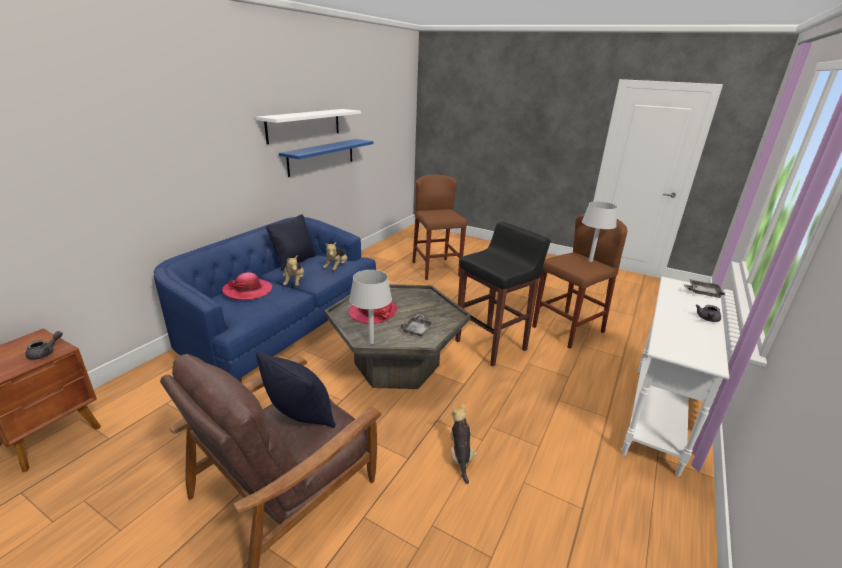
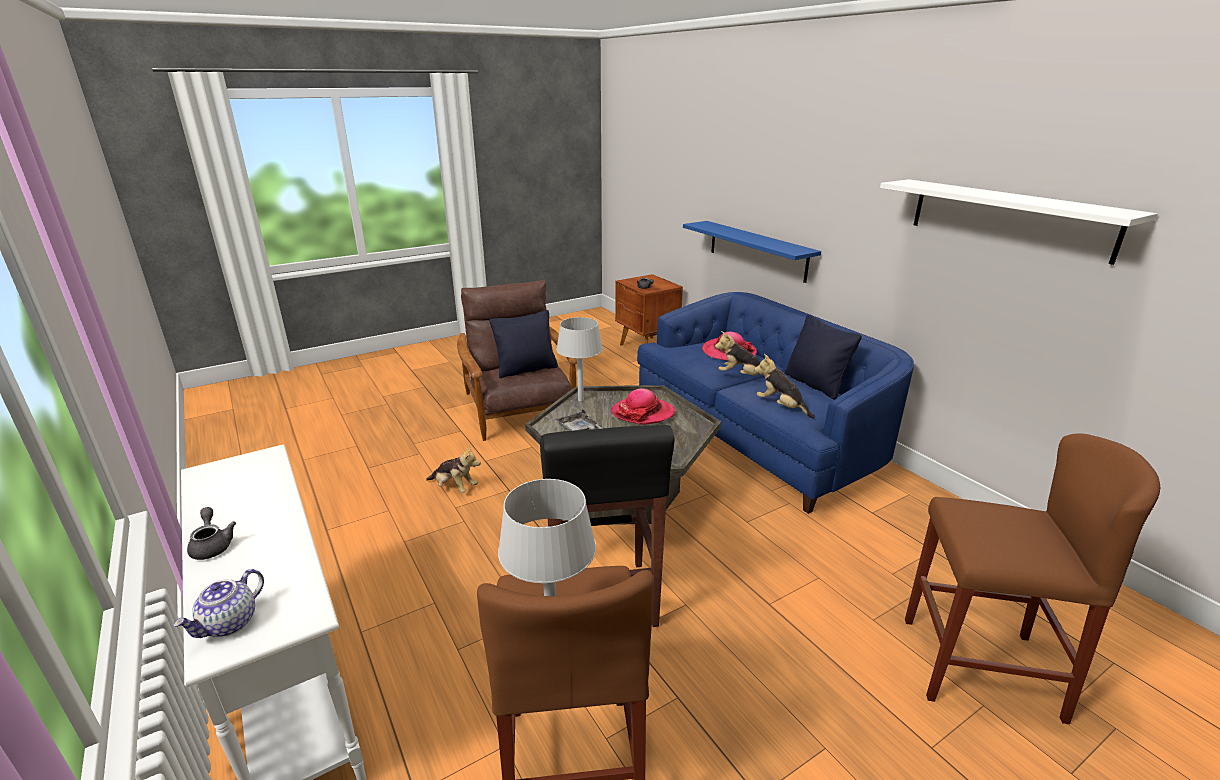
camera: 120 degrees right, 0 degrees up
blue shelf [279,139,374,177] -> blue shelf moved to [683,221,821,283]
grey tray [684,279,725,298] -> teapot [174,569,264,638]

